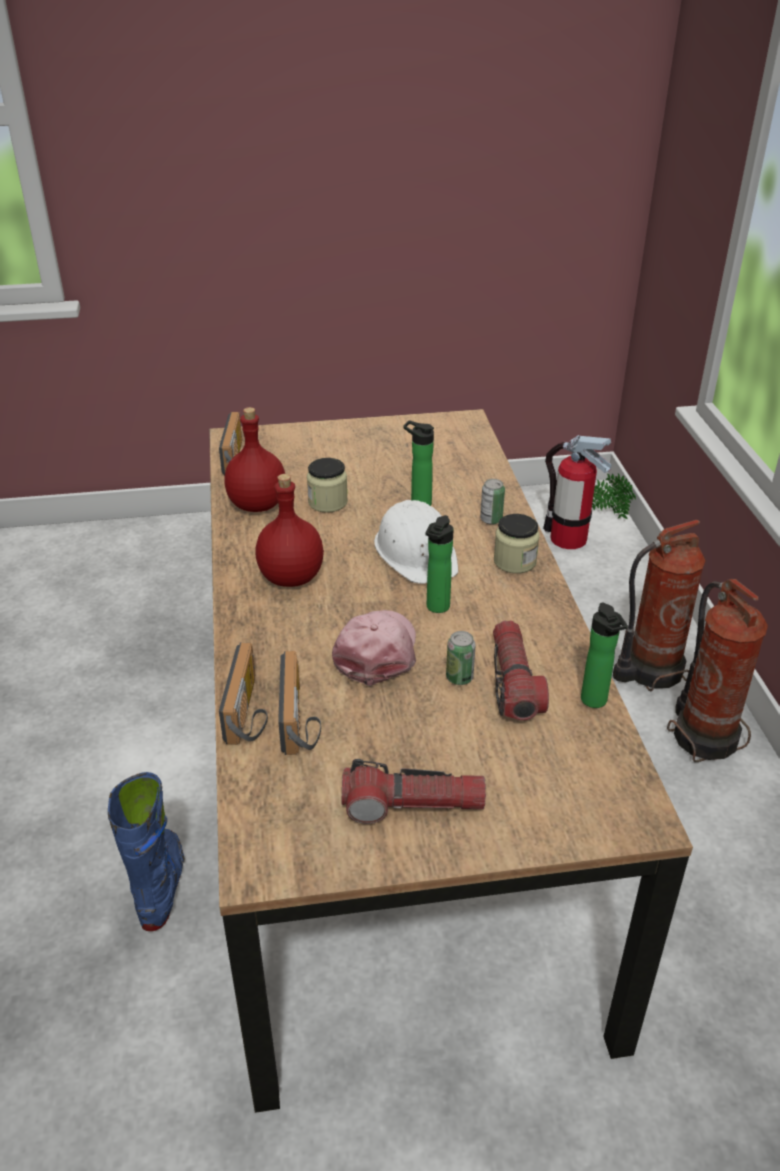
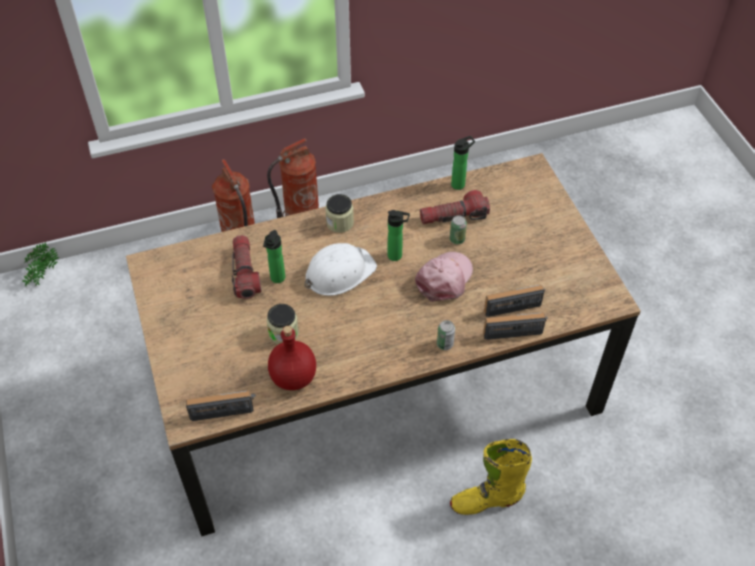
camera: 100 degrees left, 15 degrees up
blue boot [108,772,185,931] -> yellow boot [450,439,532,515]
red bottle [255,474,324,587] -> none
pink cap [332,610,416,686] -> pink cap turned 120 degrees clockwise [415,252,473,302]
flashlight [342,759,486,824] -> flashlight moved to [232,235,262,299]
can [480,479,505,525] -> can moved to [437,320,455,350]
fire extinguisher [543,435,611,549] -> none

